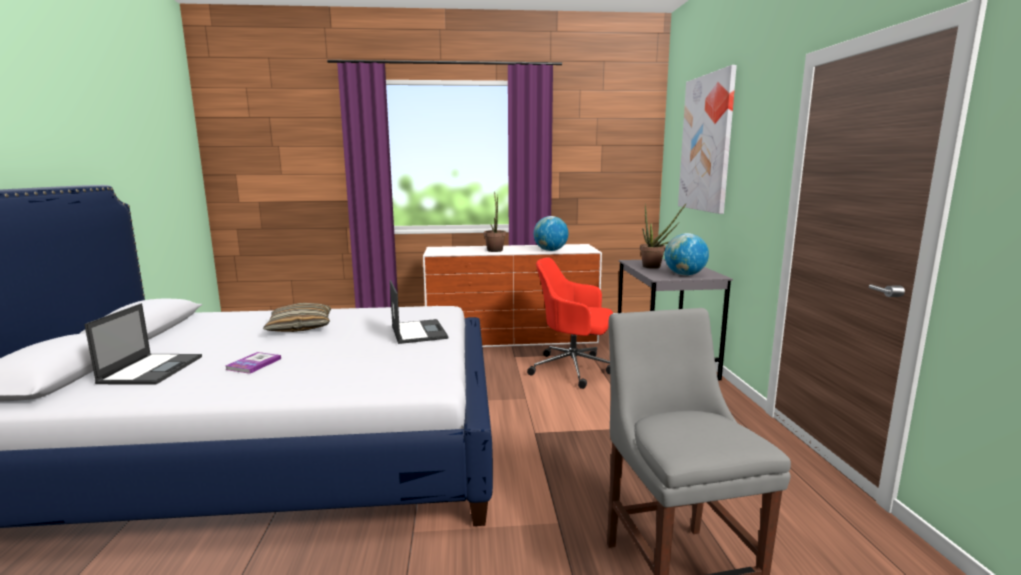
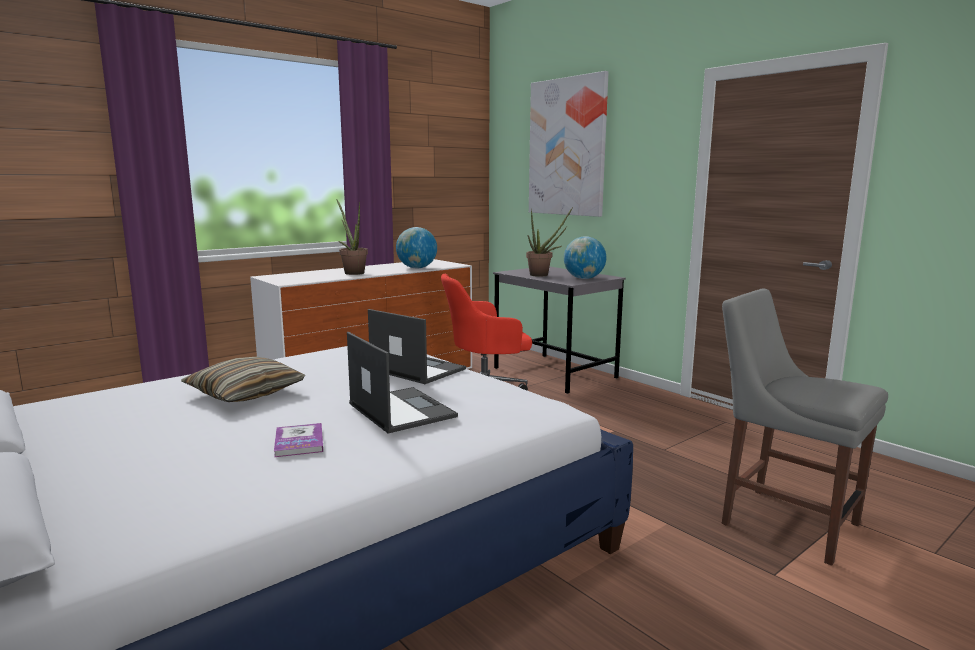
camera: 35 degrees left, 0 degrees up
laptop [84,303,202,385] -> laptop moved to [347,332,458,434]

